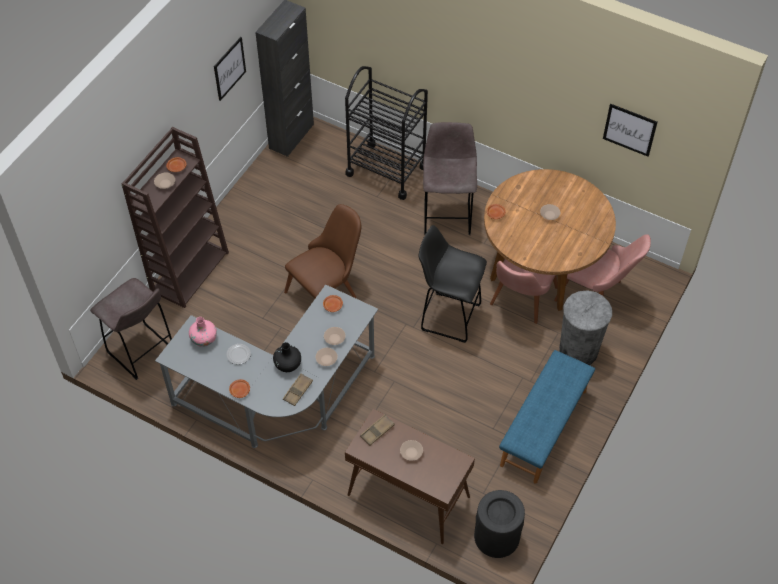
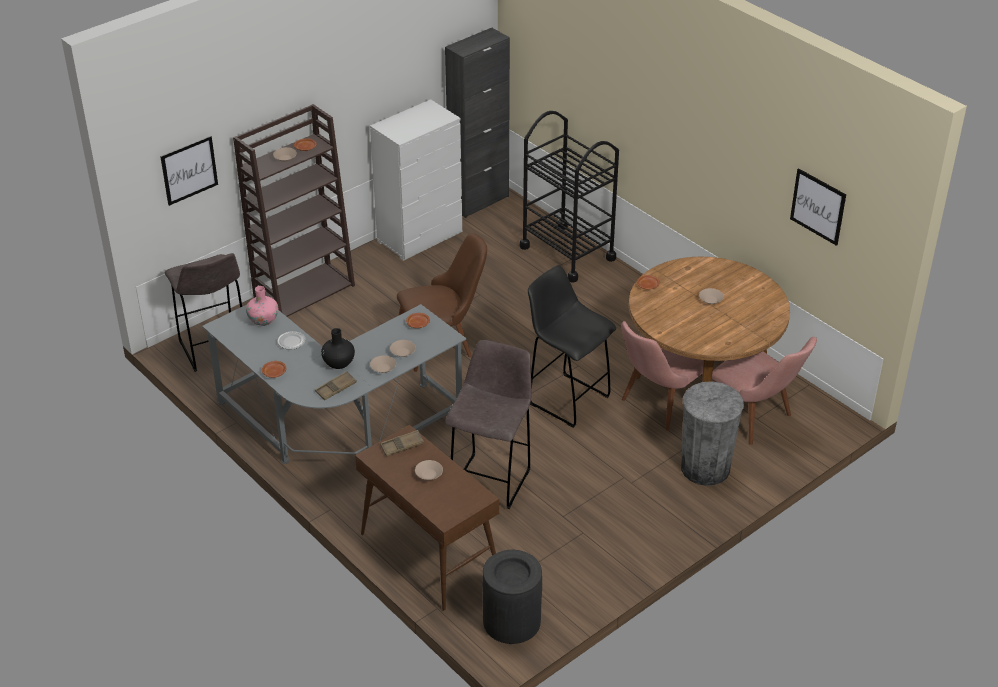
camera: 20 degrees right, 15 degrees down
picture [214,37,246,101] -> picture moved to [160,136,218,206]
grey stool [423,122,477,235] -> grey stool moved to [445,340,532,509]
blue bench [499,350,595,484] -> none
none -> white dresser [370,99,462,261]

